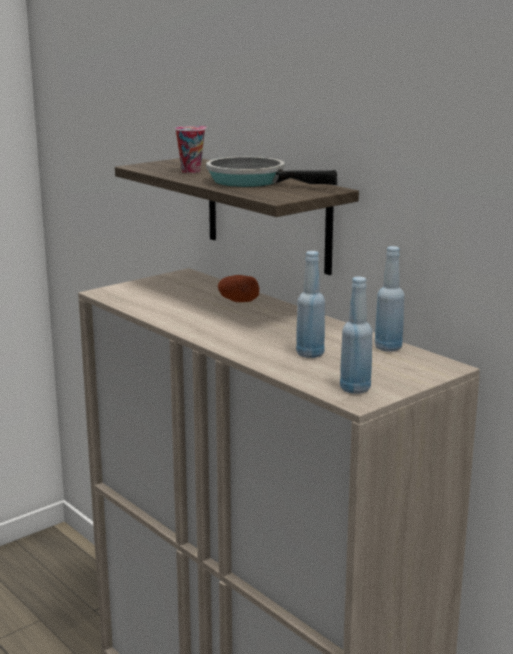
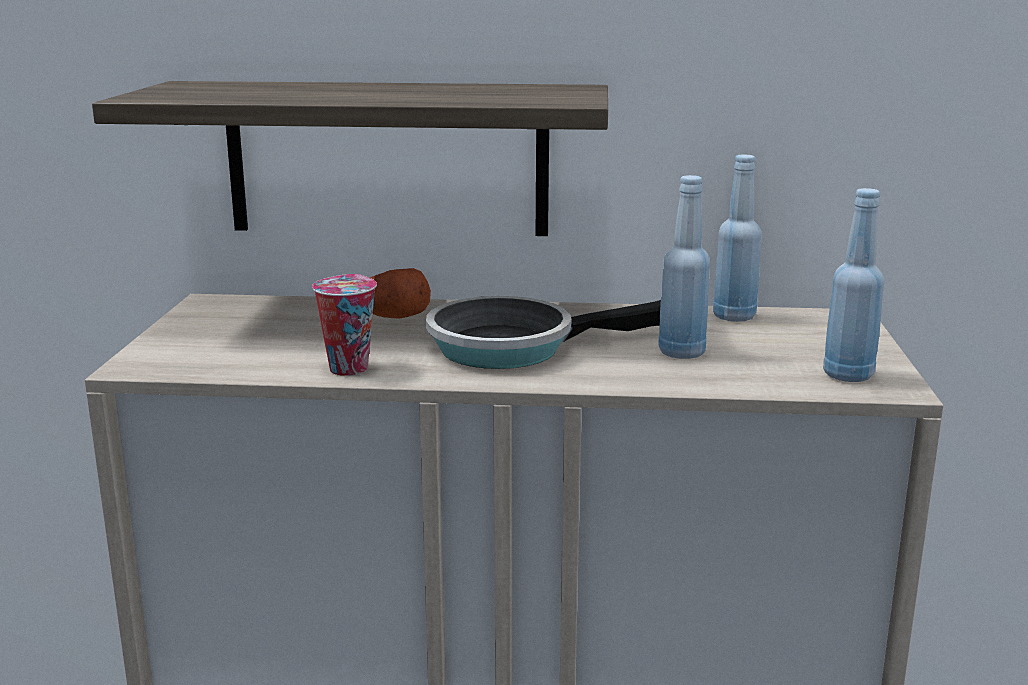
camera: 45 degrees left, 0 degrees up
cup [175,126,207,173] -> cup moved to [312,274,377,376]
frying pan [206,157,337,187] -> frying pan moved to [426,296,661,369]

